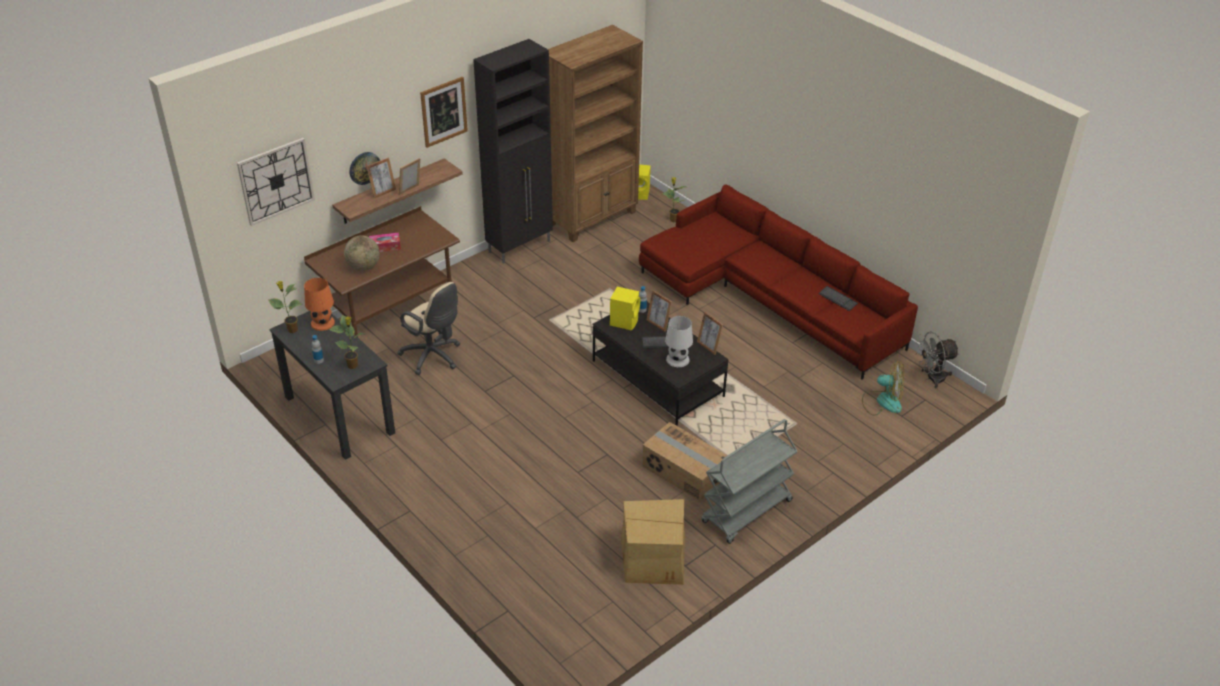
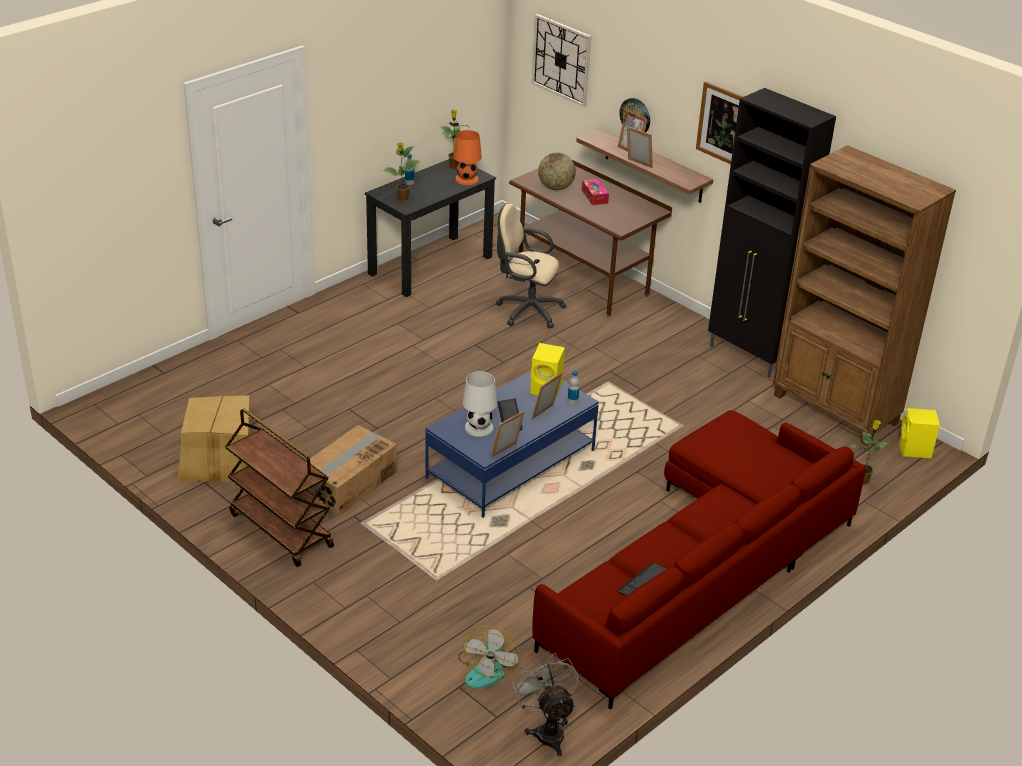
camera: 85 degrees right, 5 degrees down
beige office chair [398,282,460,375] -> beige office chair turned 75 degrees clockwise [496,203,566,329]
black coffee table [593,302,729,426] -> blue coffee table [425,371,599,518]
grey cart [701,419,797,544] -> brown cart [225,409,334,567]

